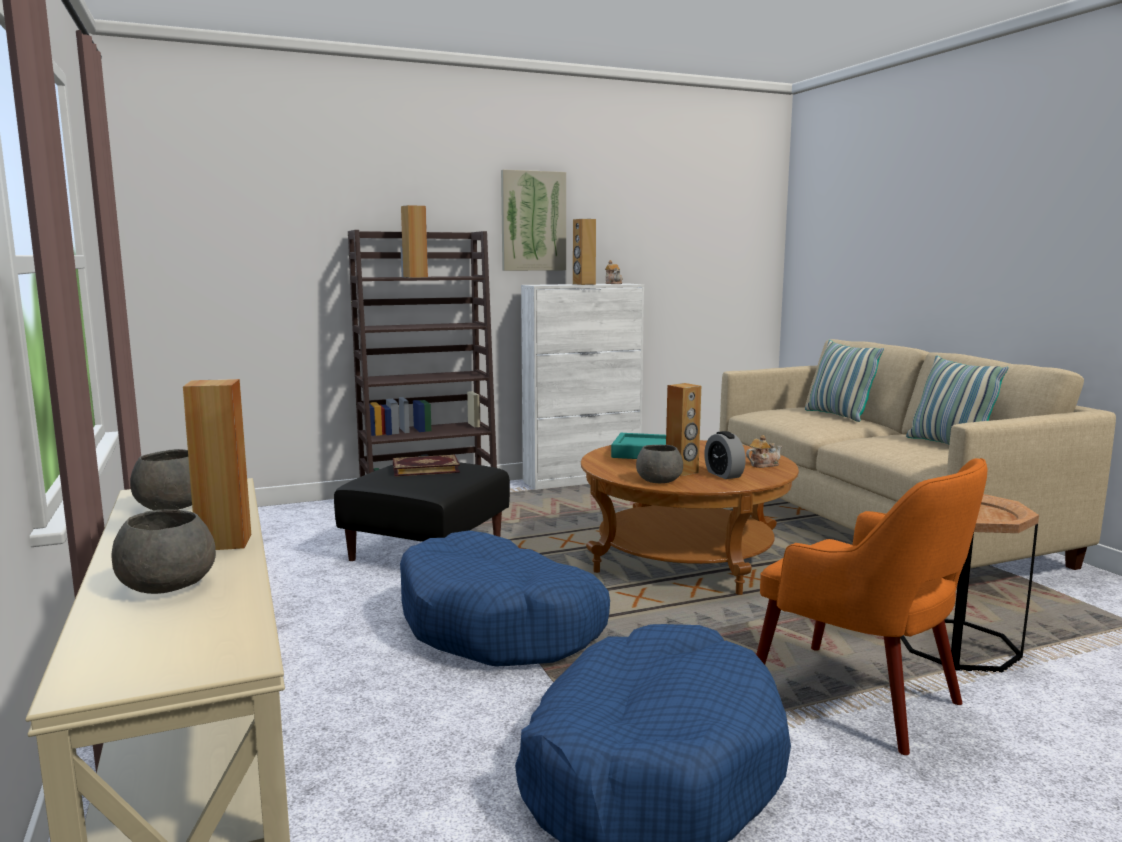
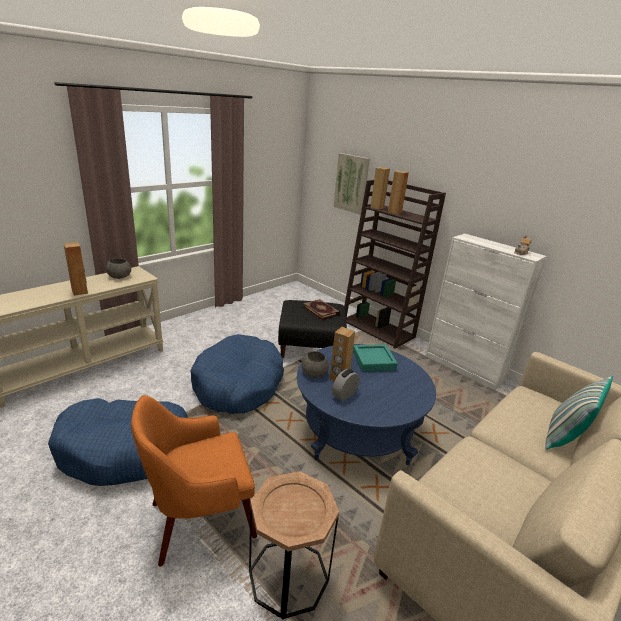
camera: 65 degrees right, 15 degrees up
grey bowl [111,509,216,594] -> none
picture [501,170,566,271] -> picture moved to [333,153,370,215]
brown speaker [573,219,596,285] -> brown speaker moved to [370,167,390,210]
brown coffee table [581,440,799,595] -> blue coffee table [297,344,436,465]
teapot [746,435,782,468] -> none
orange armchair [756,458,988,755] -> orange armchair turned 45 degrees clockwise [131,395,257,567]
pillow [906,355,1009,444] -> none

